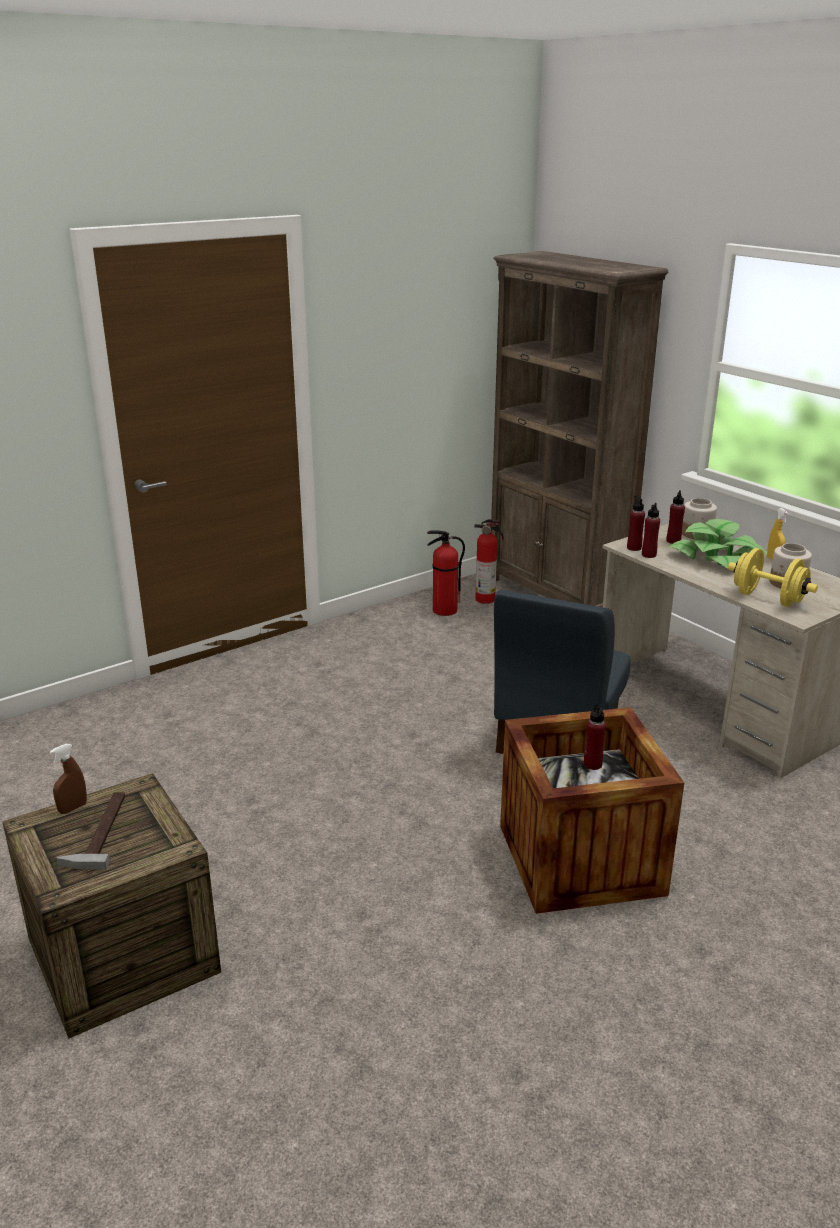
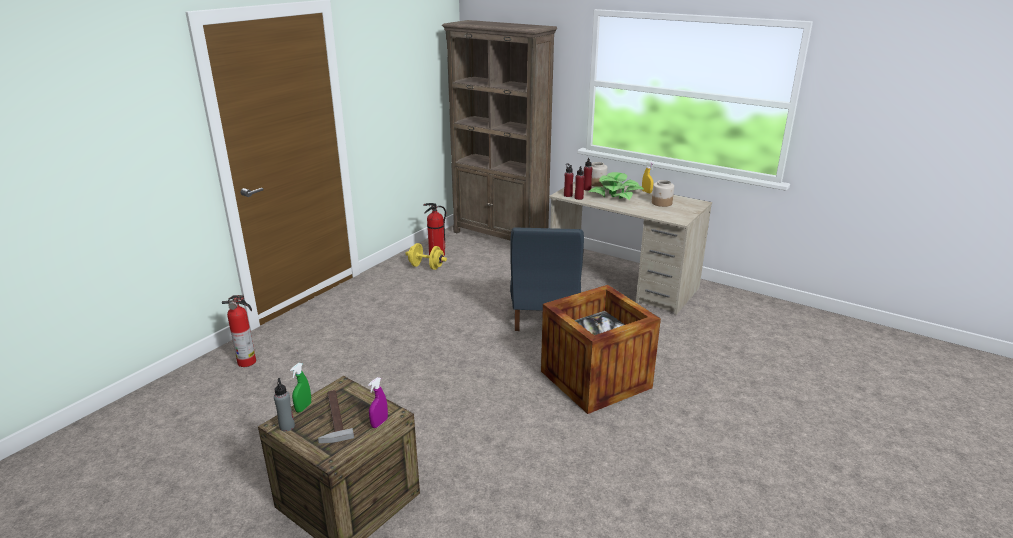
camera: 20 degrees left, 0 degrees up
brown spray bottle [49,744,87,814] -> green spray bottle [290,363,311,413]
fire extinguisher [475,519,504,604] -> fire extinguisher moved to [222,295,256,367]
red bottle [584,703,606,770] -> none
yellow dumbbell [728,548,818,607] -> yellow dumbbell moved to [406,243,447,270]
none -> grey bottle [274,378,295,431]
none -> purple spray bottle [368,377,388,428]

